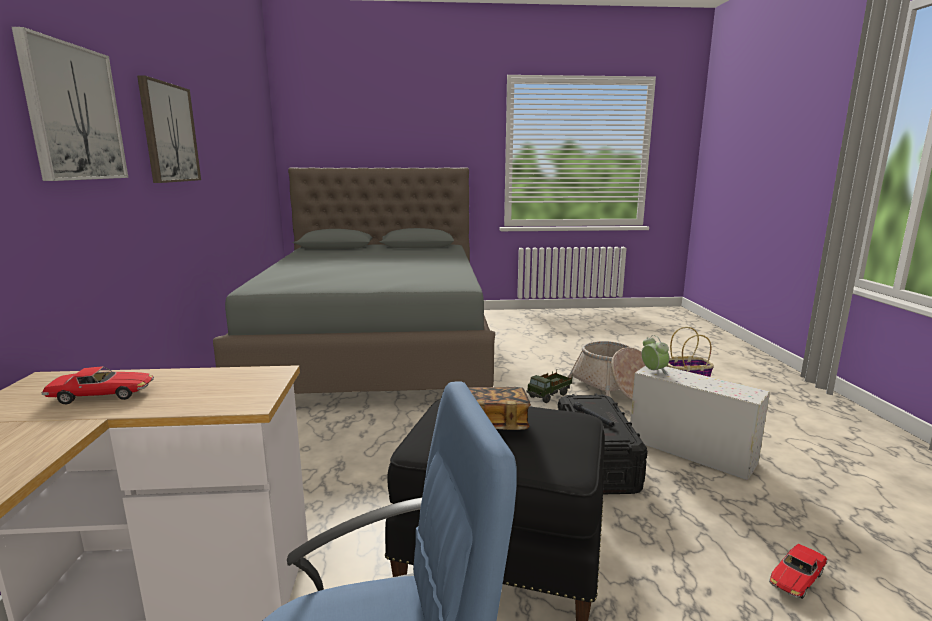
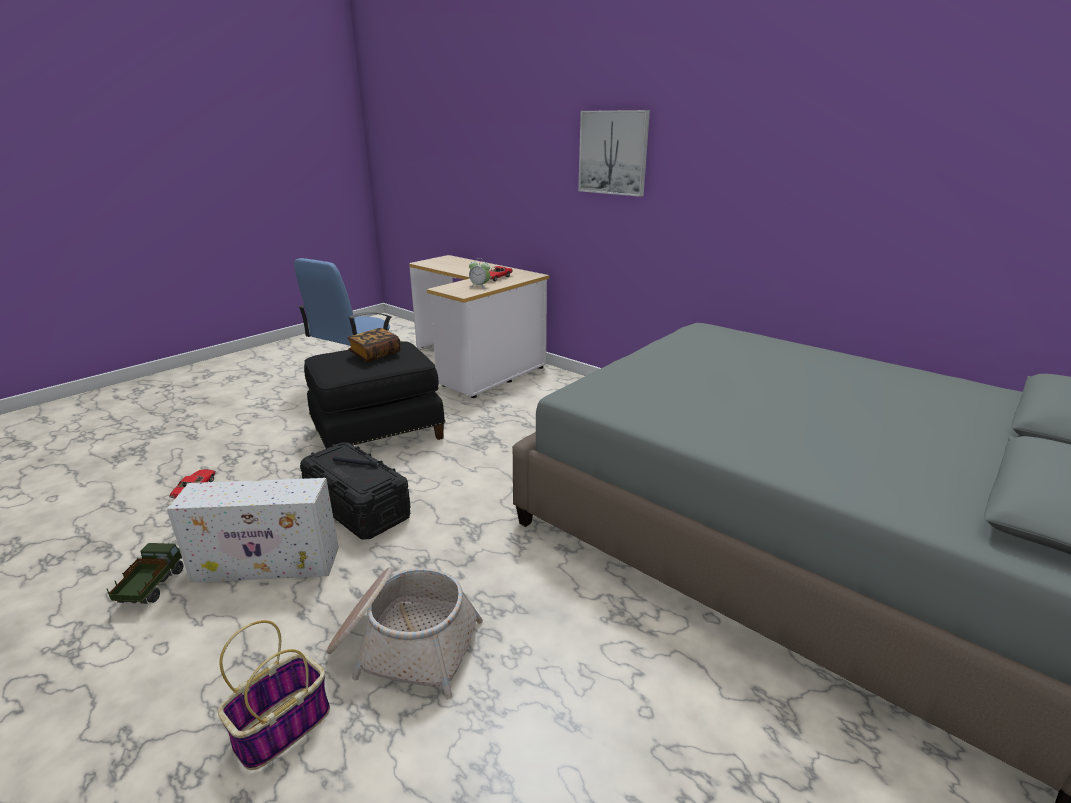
camera: 135 degrees right, 10 degrees up
picture [137,75,201,183] -> none
toy truck [526,371,572,403] -> toy truck moved to [107,542,184,604]
alarm clock [641,335,669,375] -> alarm clock moved to [469,258,490,289]

